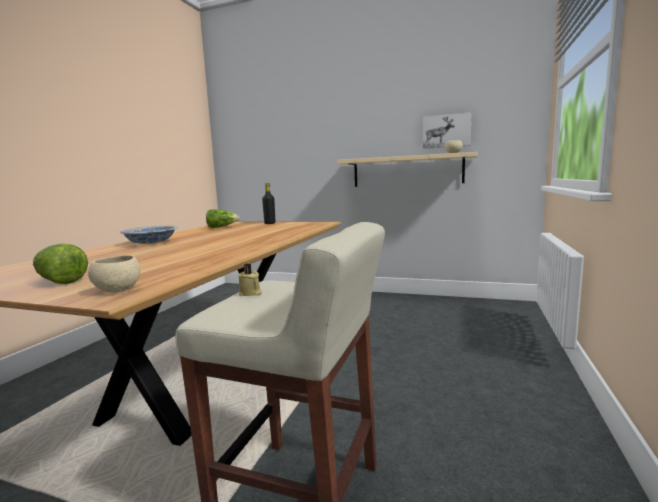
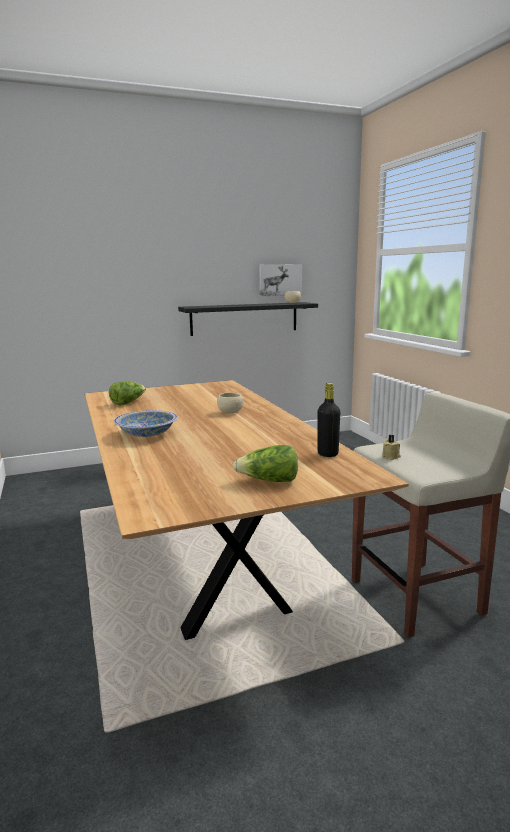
camera: 40 degrees left, 5 degrees up
beige bowl [88,255,140,293] -> beige bowl moved to [217,393,243,414]
black bottle [262,183,276,224] -> black bottle moved to [317,383,340,457]
beige shelf [337,152,478,187] -> black shelf [178,302,318,336]

